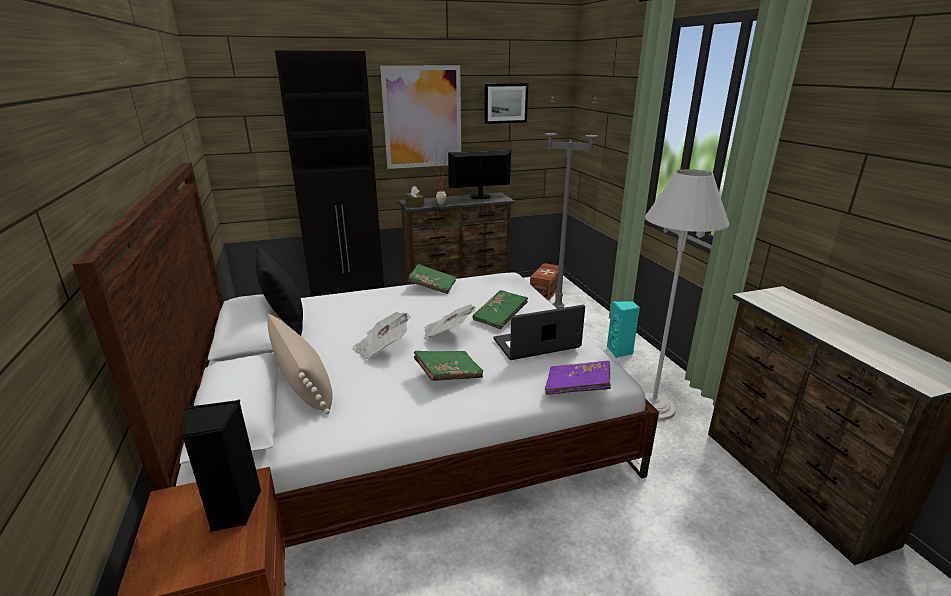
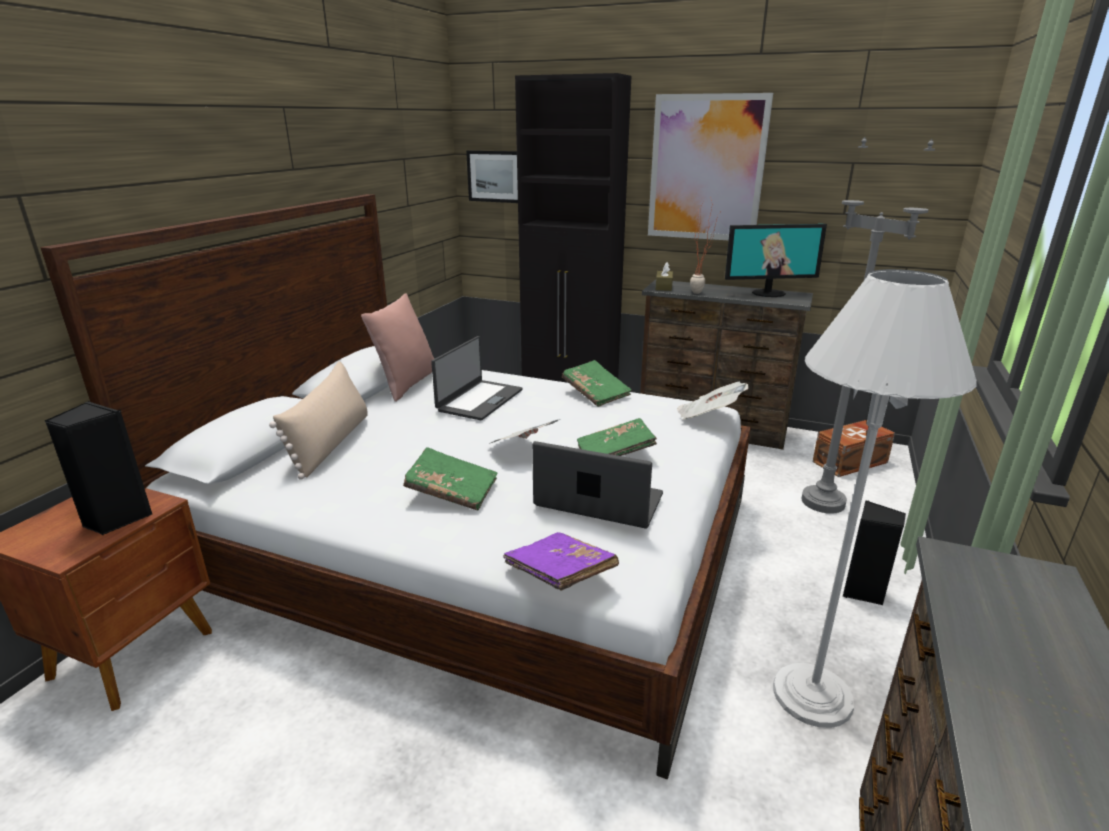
camera: 40 degrees right, 0 degrees up
black pillow [256,246,303,336] -> pink pillow [361,293,434,402]
newspaper [352,312,411,359] -> newspaper moved to [677,382,749,420]
monitor [448,150,511,199] -> monitor turned 150 degrees clockwise [725,224,827,297]
picture [484,83,528,124] -> picture moved to [466,150,518,203]
turquoise speaker [607,301,640,358] -> black speaker [843,501,906,605]
none -> laptop [431,336,522,420]

